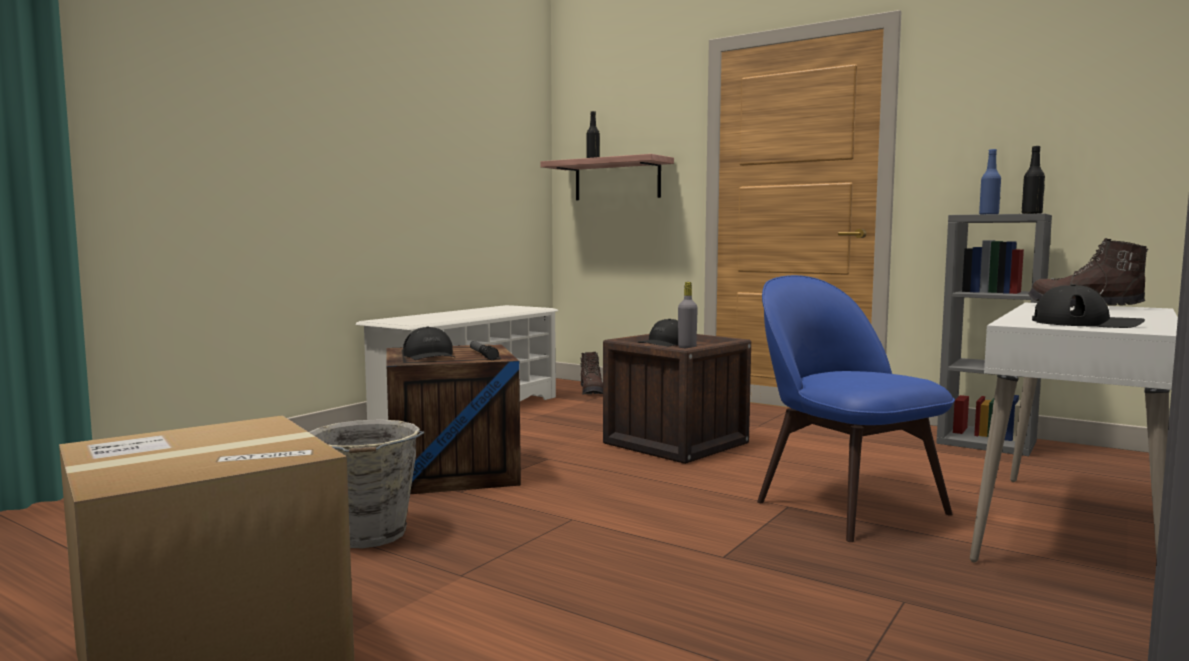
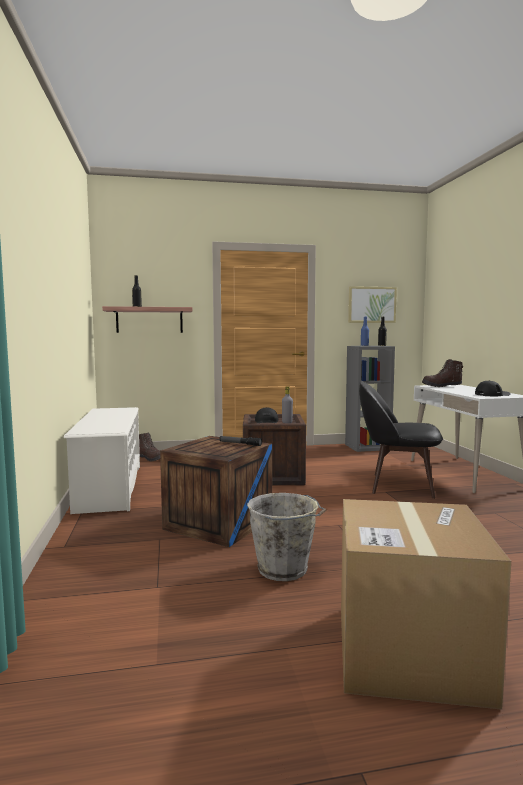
camera: 45 degrees left, 0 degrees up
black cap [403,327,456,360] -> none
blue chair [757,275,955,542] -> black chair [359,381,443,499]
none -> picture [348,286,397,323]

